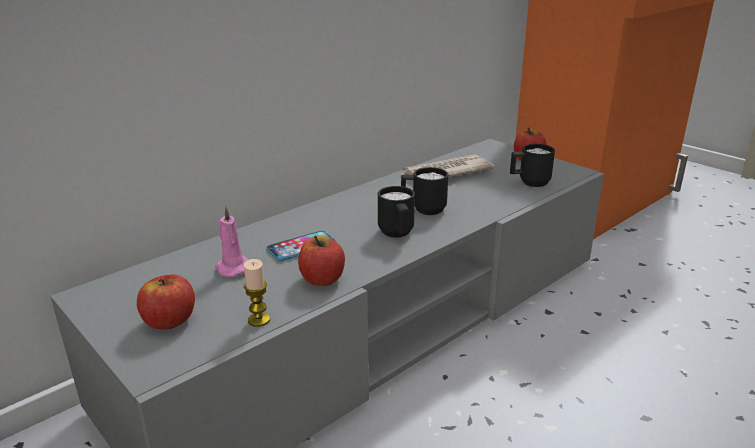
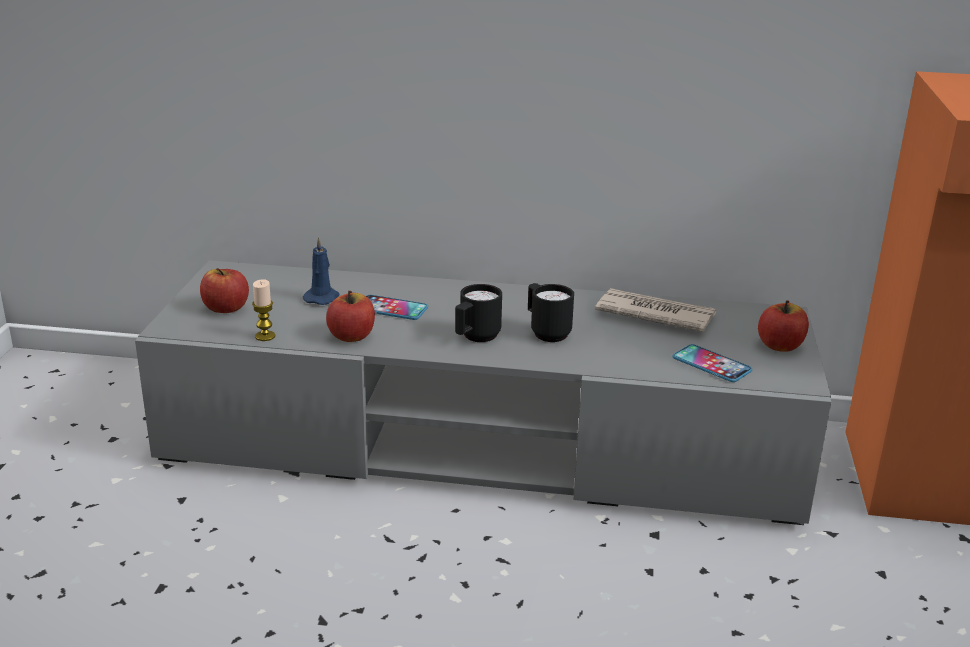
camera: 50 degrees right, 0 degrees up
pink candle [215,206,249,277] -> blue candle [303,237,339,305]
black mug [510,144,555,187] -> phone [673,344,752,382]

